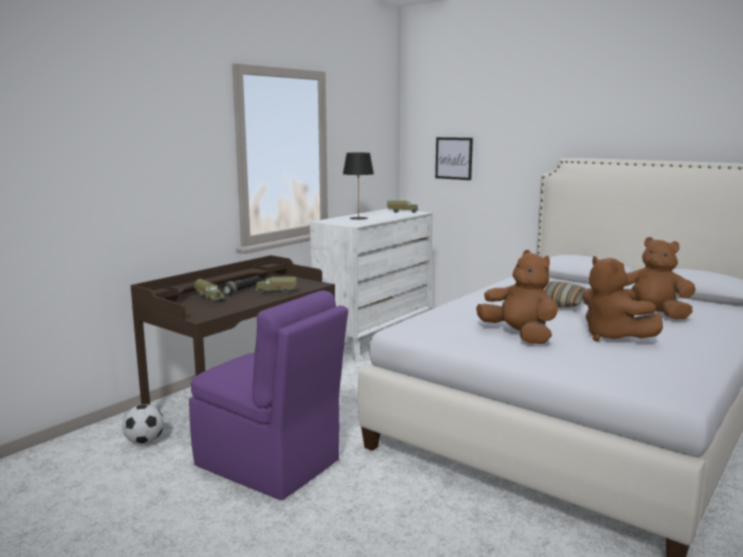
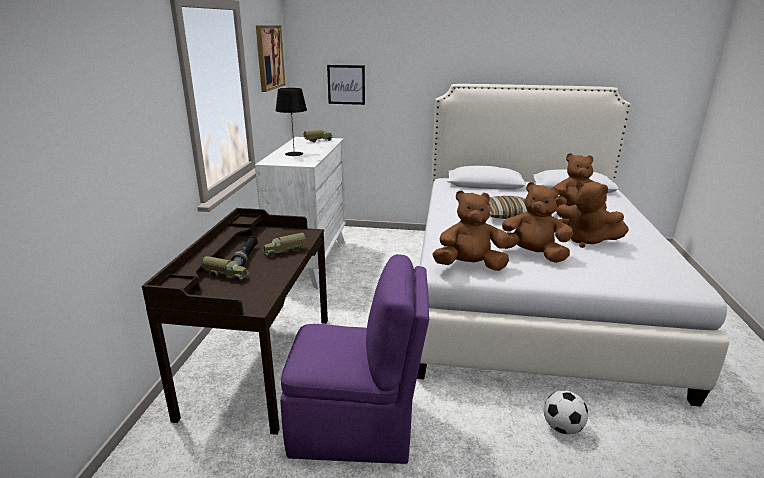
camera: 30 degrees left, 10 degrees up
football [122,404,164,444] -> football moved to [544,390,588,435]
none -> picture [256,25,285,92]
none -> brown plush toy [432,190,509,271]

